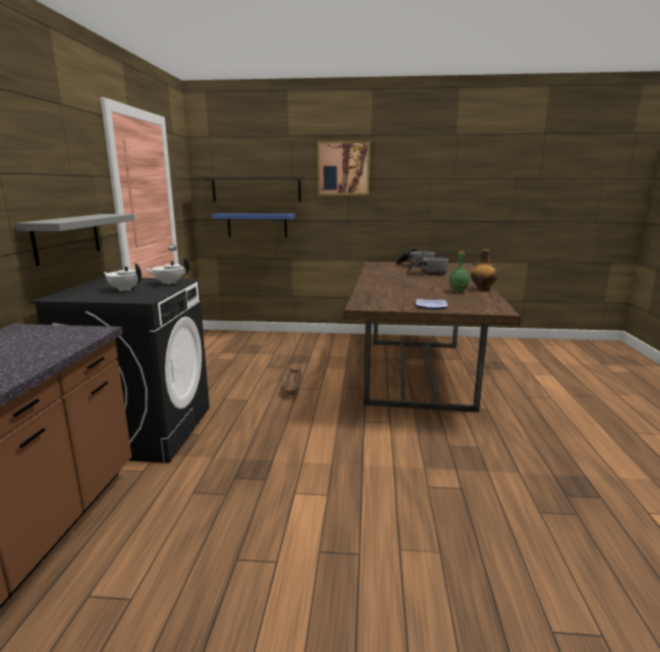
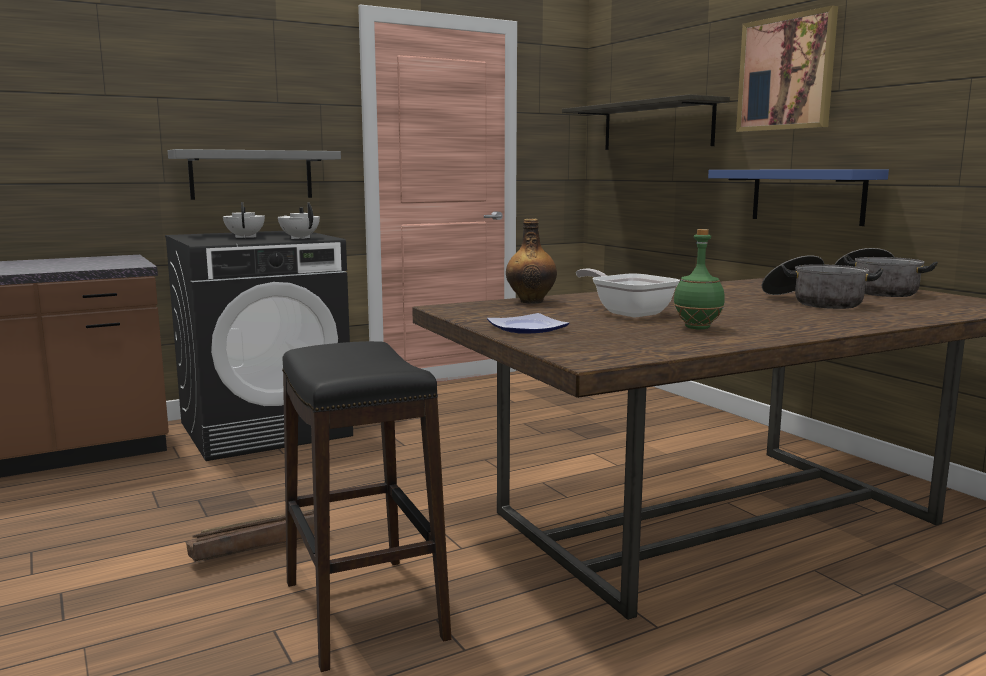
camera: 55 degrees right, 5 degrees down
blue shelf [212,213,295,237] -> blue shelf moved to [708,170,889,226]
crate [280,366,302,396] -> crate moved to [187,509,315,561]
bottle [471,249,498,290] -> bottle moved to [506,219,557,304]
none -> black stool [282,341,451,672]
none -> frying pan [576,269,680,318]

